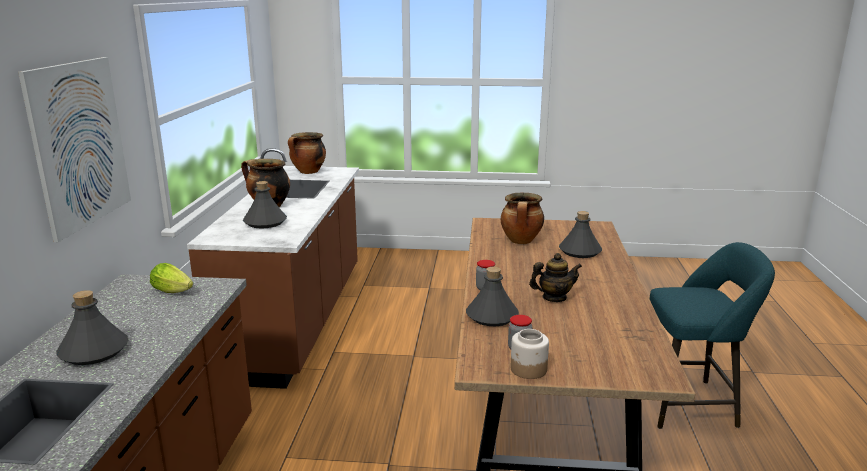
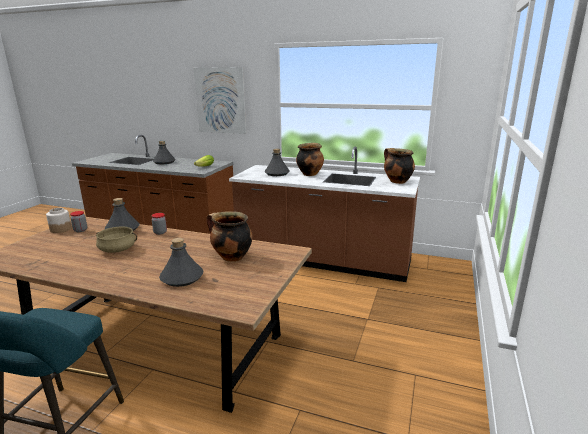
camera: 105 degrees right, 0 degrees up
teapot [529,253,582,302] -> beige cooking pot [96,227,137,253]

